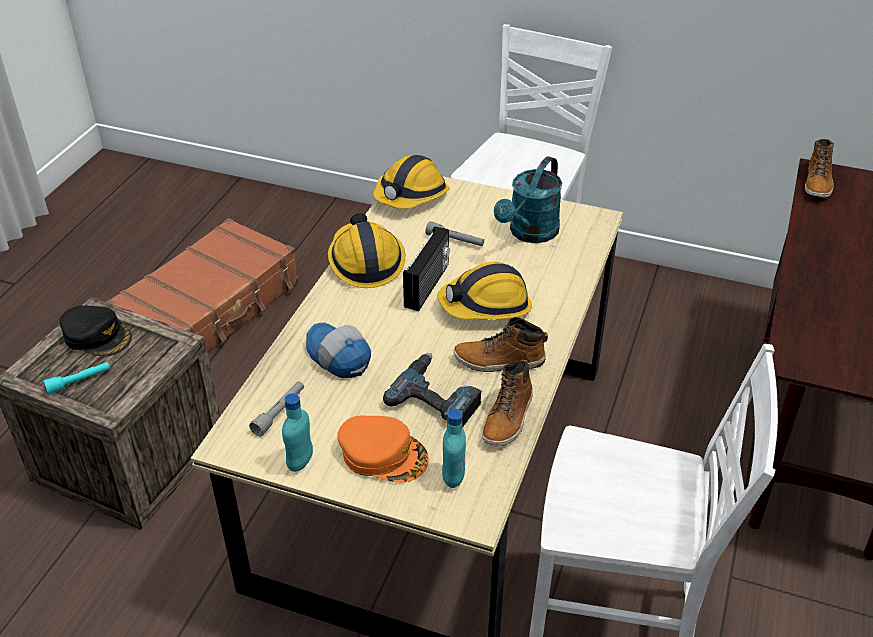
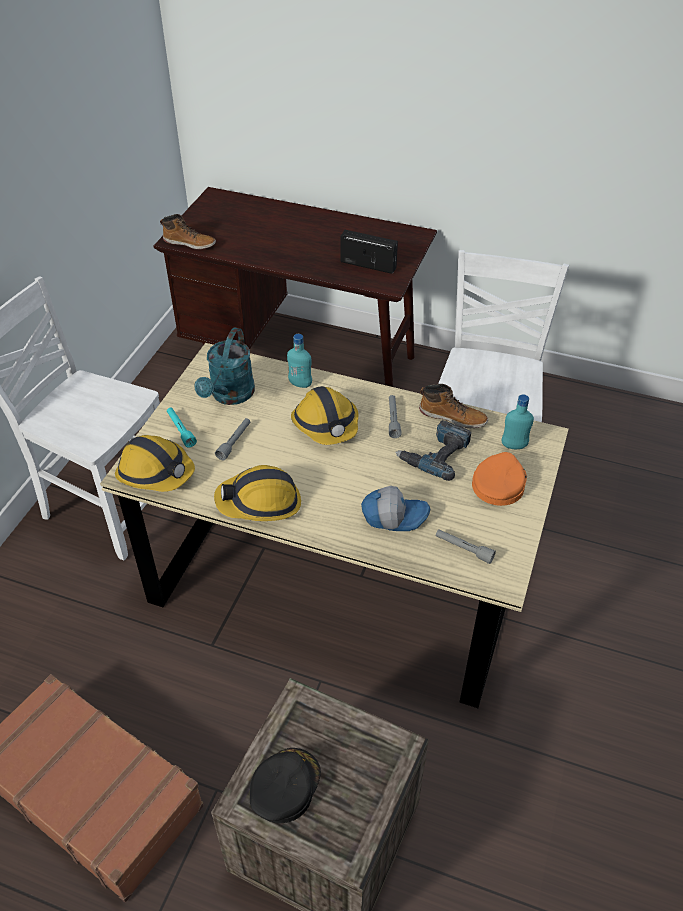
camera: 90 degrees left, 5 degrees up
turquoise flashlight [44,362,110,394] -> turquoise flashlight moved to [167,408,197,448]
turquoise bottle [282,393,313,472] -> turquoise bottle moved to [287,334,312,388]
cap [306,322,371,378] -> cap turned 135 degrees counterclockwise [361,486,430,531]
radio [403,226,450,312] -> radio moved to [340,230,398,274]
boot [453,317,548,372] -> grey flashlight [389,395,402,438]
turquoise watering can [494,156,562,243] -> turquoise watering can turned 75 degrees clockwise [194,328,255,405]

